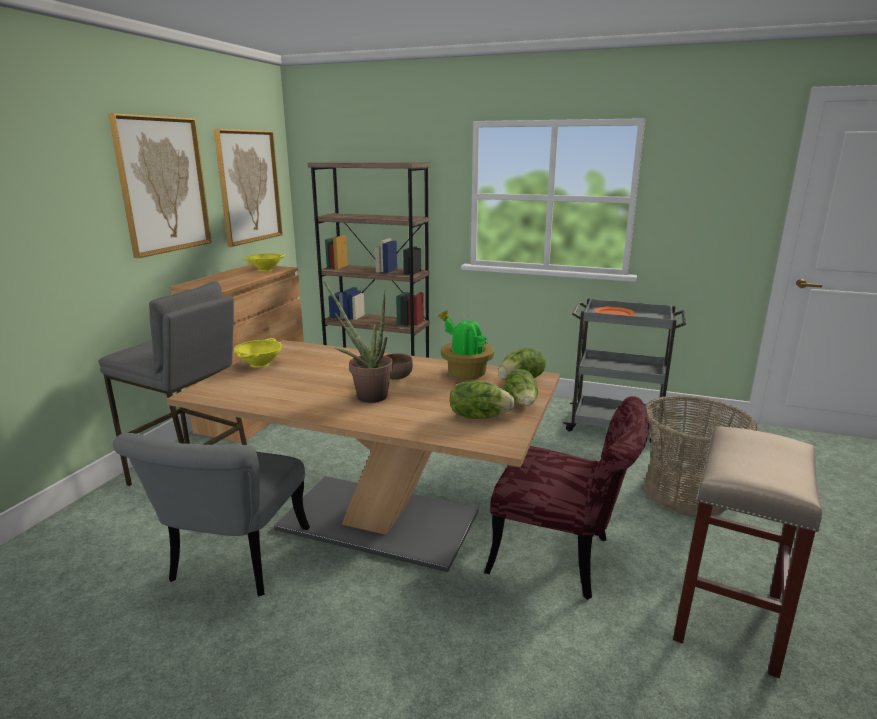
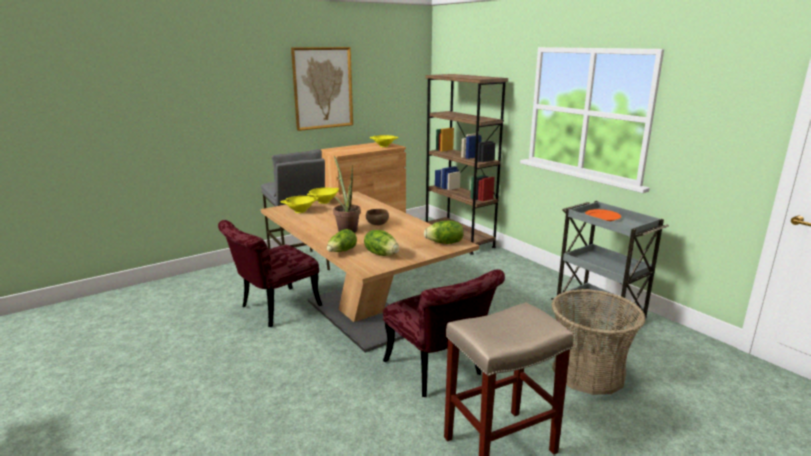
camera: 35 degrees right, 0 degrees up
grey chair [113,433,310,597] -> red chair [218,220,322,327]
picture [214,129,283,247] -> none
potted plant [437,310,494,379] -> none
lettuce [504,369,538,406] -> lettuce moved to [327,229,357,252]
none -> yellow bowl [280,196,318,213]

